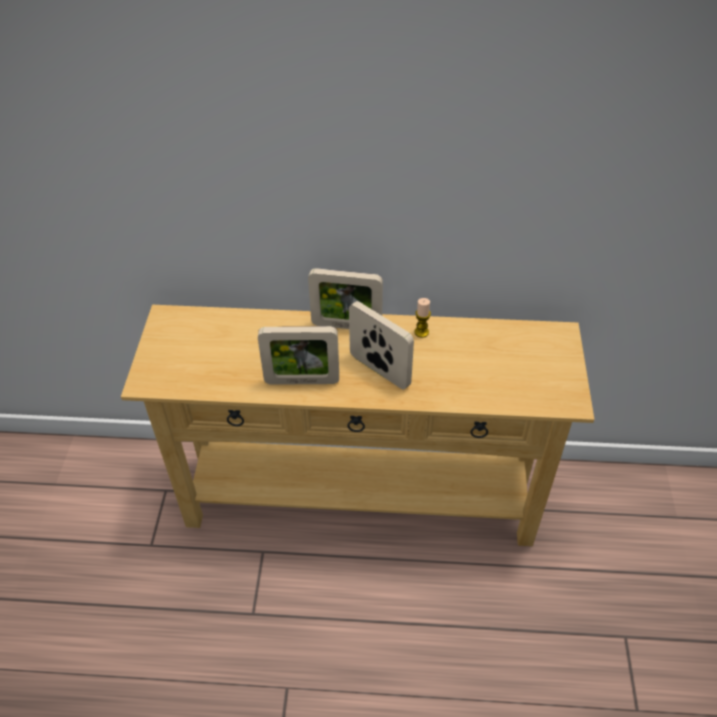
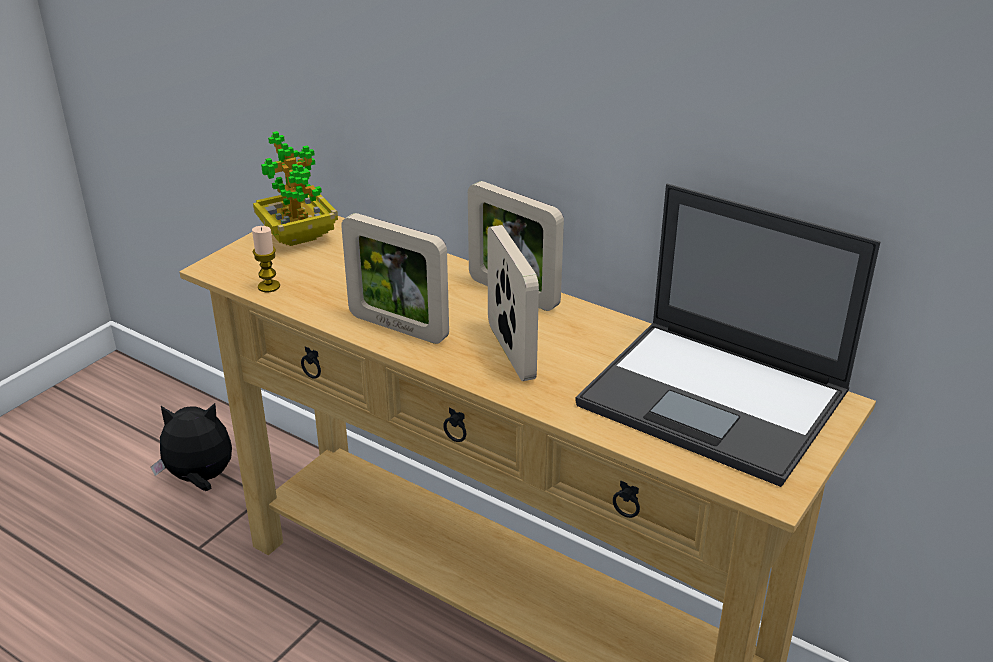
camera: 30 degrees right, 15 degrees down
candle [414,298,431,338] -> candle moved to [252,226,280,292]
none -> plush toy [151,403,232,491]
none -> potted plant [253,131,338,246]
none -> laptop [575,184,880,487]

